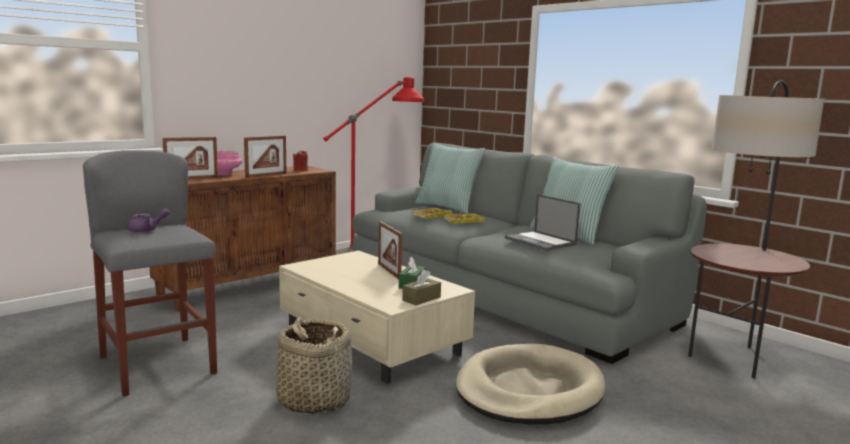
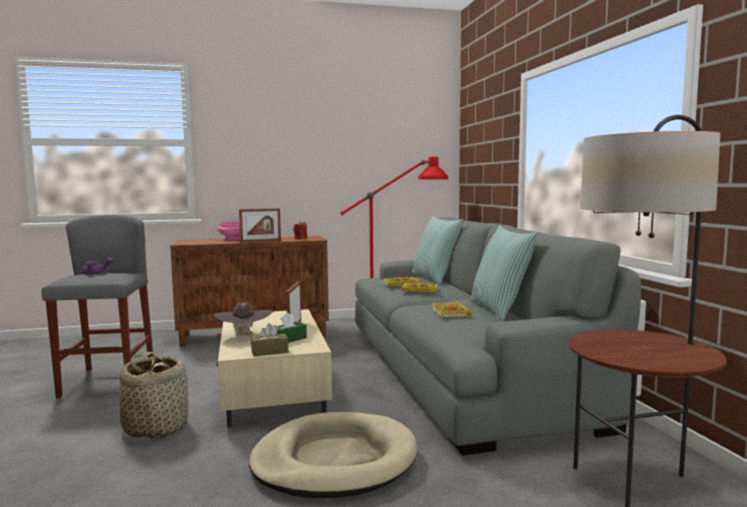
camera: 30 degrees right, 5 degrees down
picture frame [162,137,218,179] -> none
laptop [505,194,581,251] -> book [432,301,473,317]
none -> brown hat [214,302,273,335]

